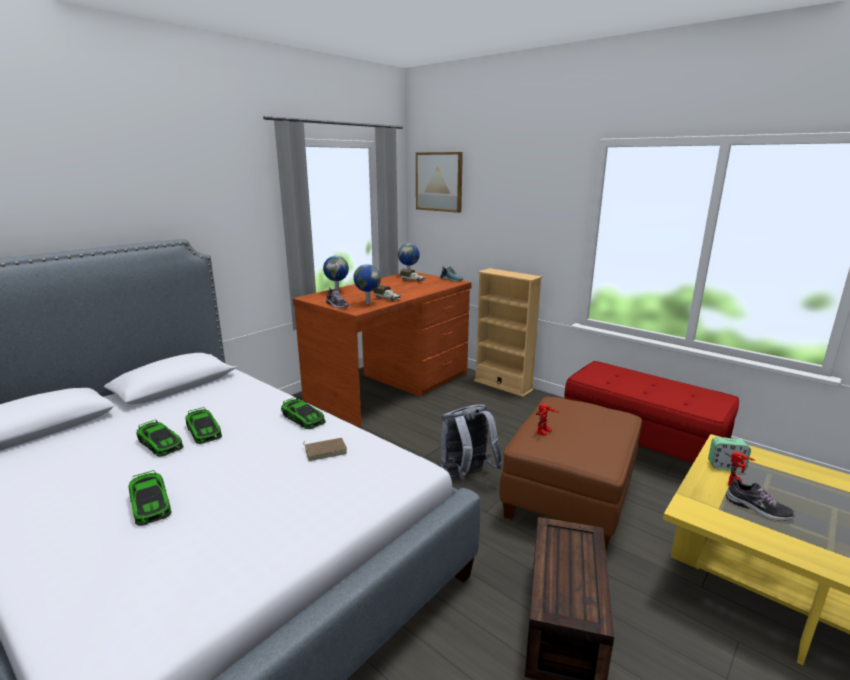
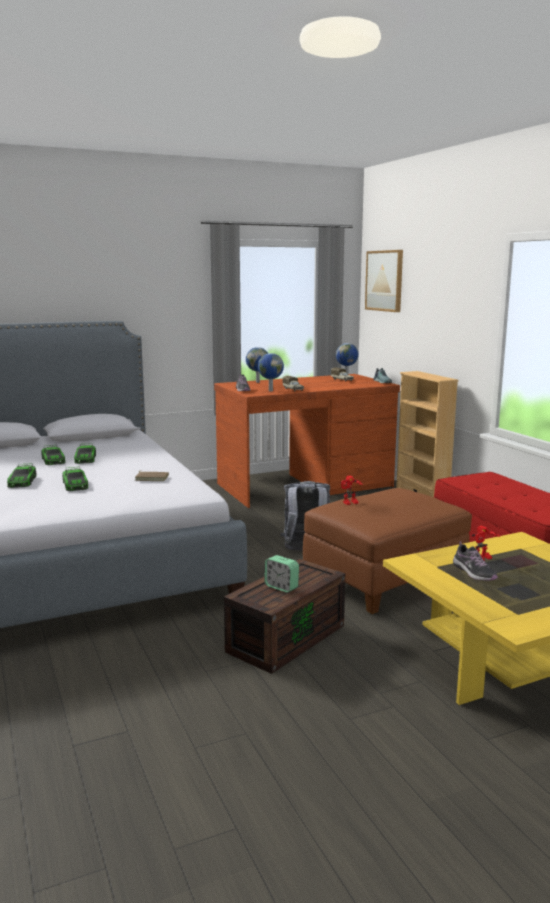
camera: 25 degrees right, 5 degrees down
toy car [281,397,326,429] -> toy car moved to [62,467,89,491]
alarm clock [708,437,751,472] -> alarm clock moved to [264,555,299,593]

